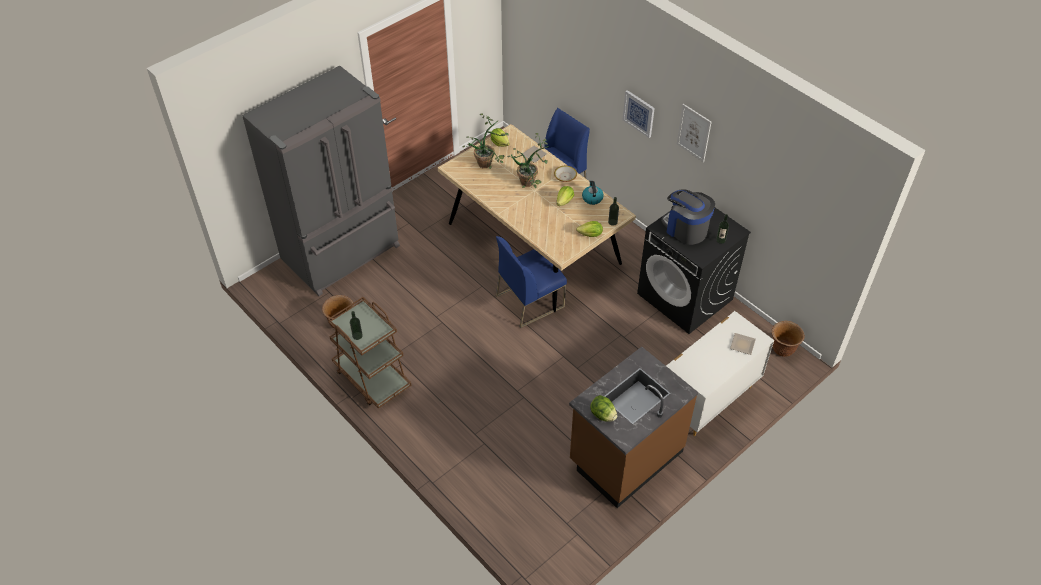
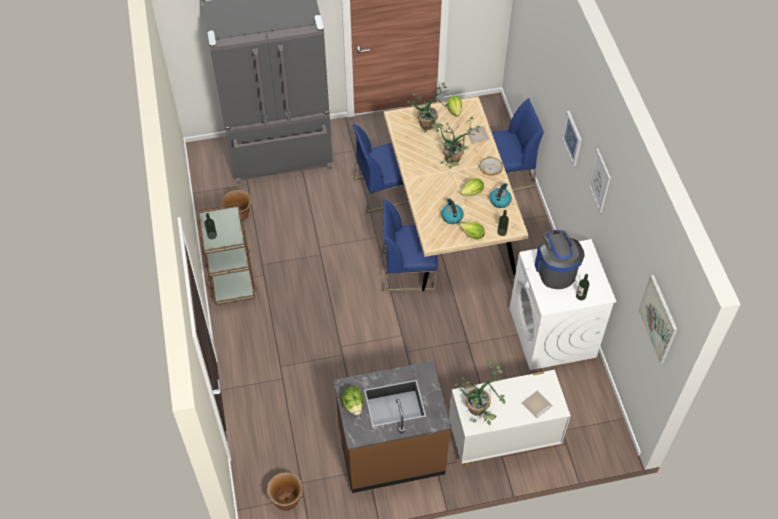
camera: 30 degrees right, 5 degrees up
black washing machine [637,208,751,334] -> white washing machine [510,239,616,370]
brown planter [772,321,805,357] -> brown planter moved to [267,472,303,511]
none -> blue chair [353,124,409,214]
none -> kettle [441,198,464,224]
none -> potted plant [454,361,506,425]
none -> picture [638,275,678,364]

